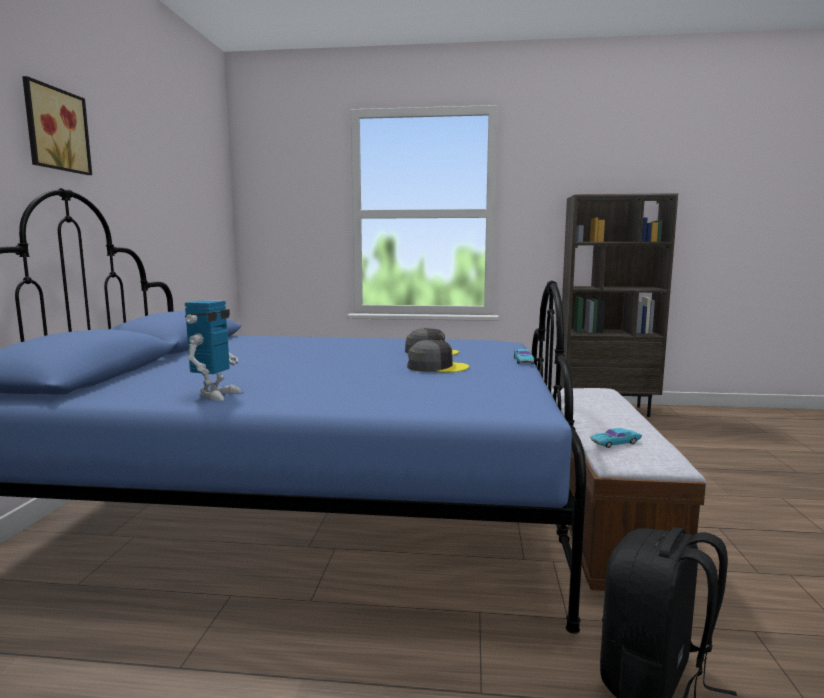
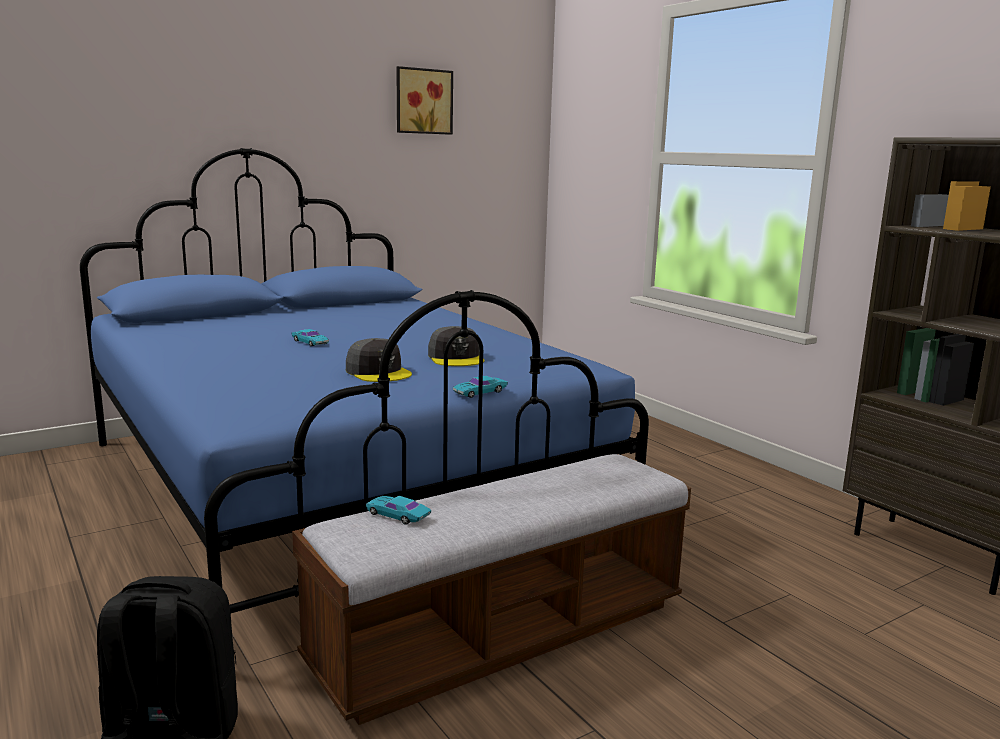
camera: 50 degrees right, 5 degrees up
picture [22,76,92,175] -> picture moved to [396,66,453,135]
toy robot [185,300,242,401] -> none
none -> turquoise toy car [291,329,329,346]

